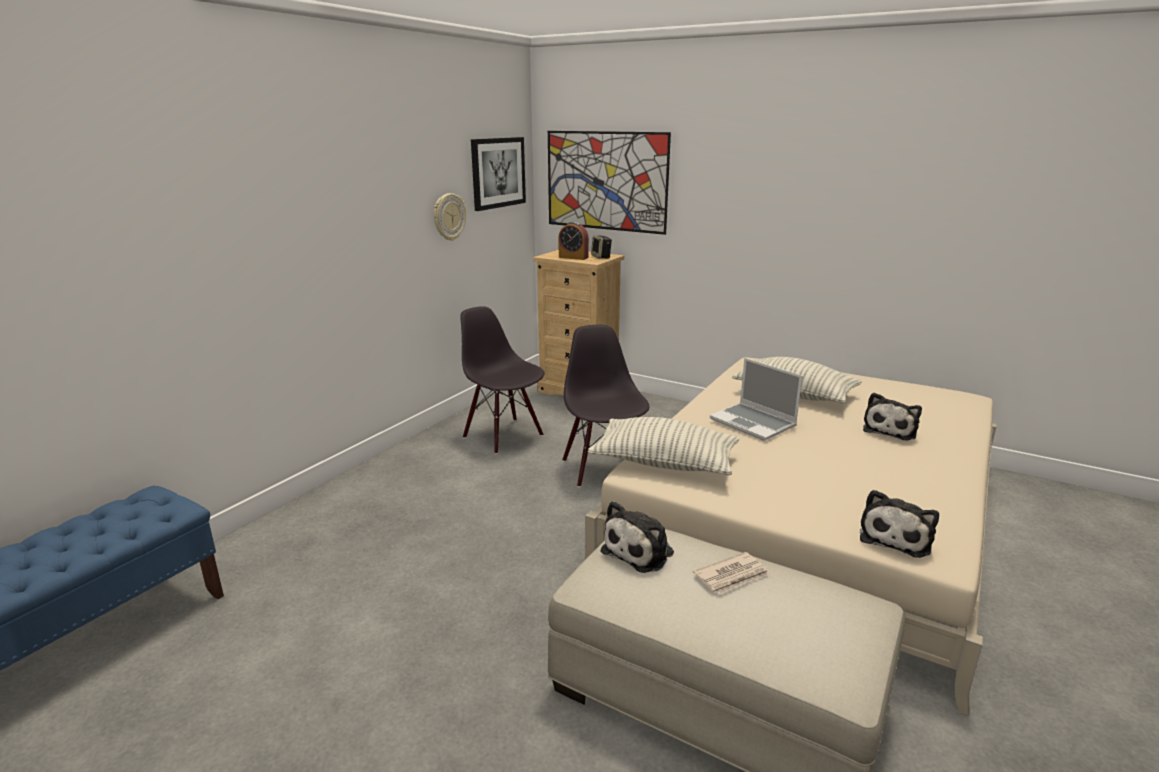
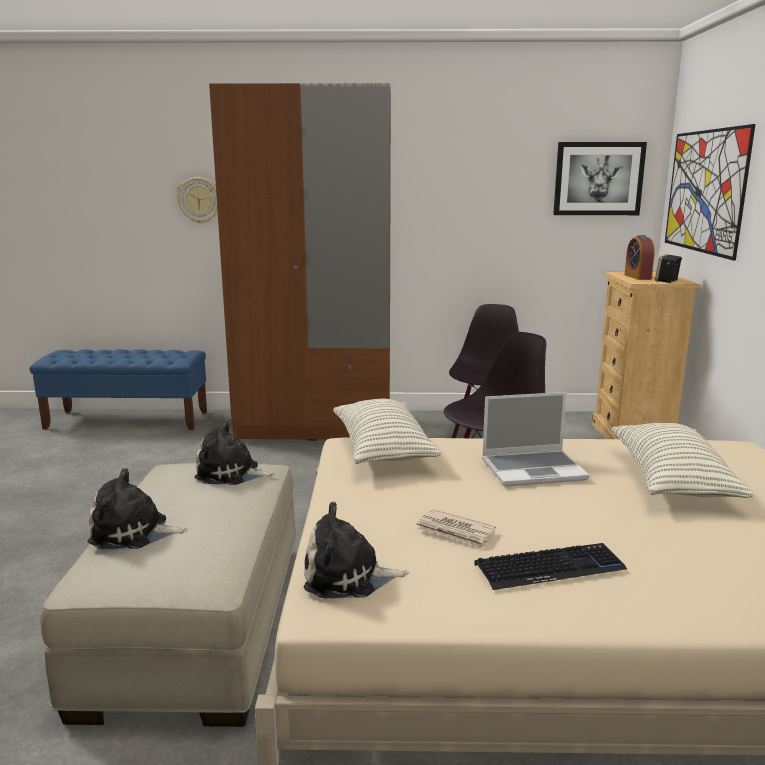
camera: 60 degrees right, 5 degrees down
wall clock [434,193,466,241] -> wall clock moved to [176,177,218,224]
newspaper [693,552,769,595] -> newspaper moved to [416,509,496,549]
laptop [710,358,802,441] -> laptop turned 120 degrees counterclockwise [482,392,589,487]
plush toy [863,393,922,440] -> plush toy moved to [87,468,188,549]
none -> brown wardrobe [209,83,391,441]
none -> keyboard [474,543,627,590]

